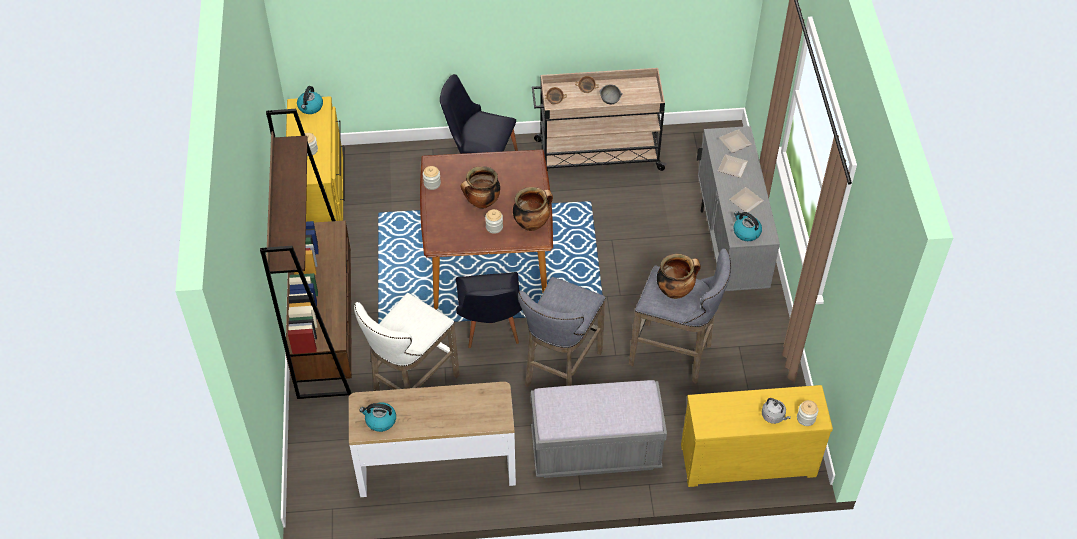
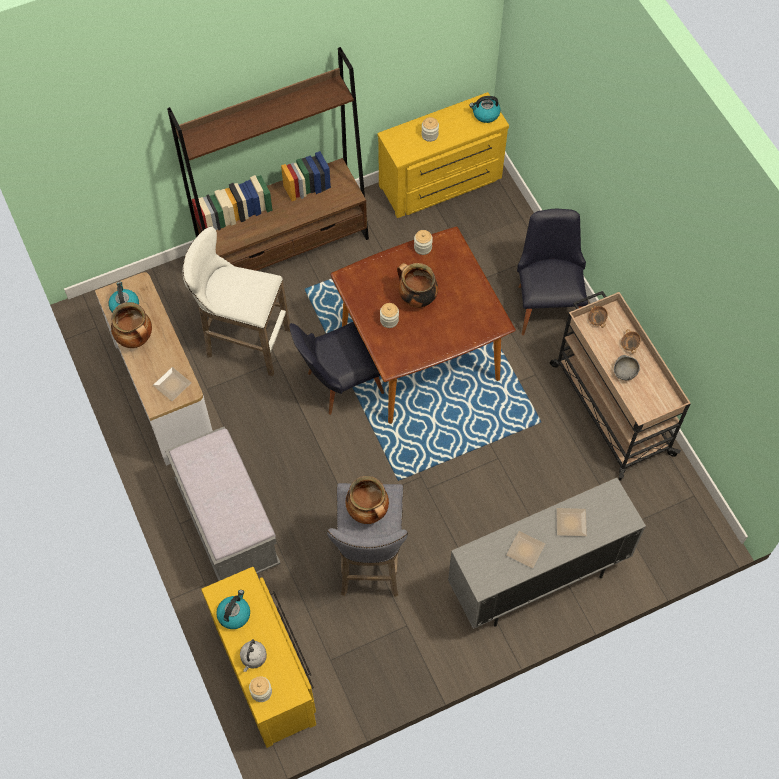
camera: 70 degrees right, 10 degrees up
cooking pot [513,187,553,231] -> cooking pot moved to [111,302,152,348]
grey stool [518,277,606,387] -> none
plate [719,129,752,153] -> plate moved to [153,367,192,401]
kettle [734,211,762,241] -> kettle moved to [216,590,250,629]

